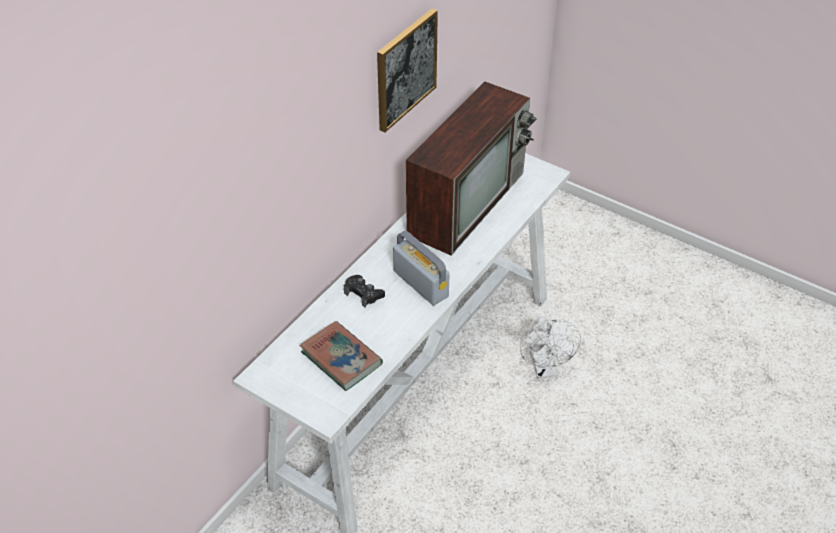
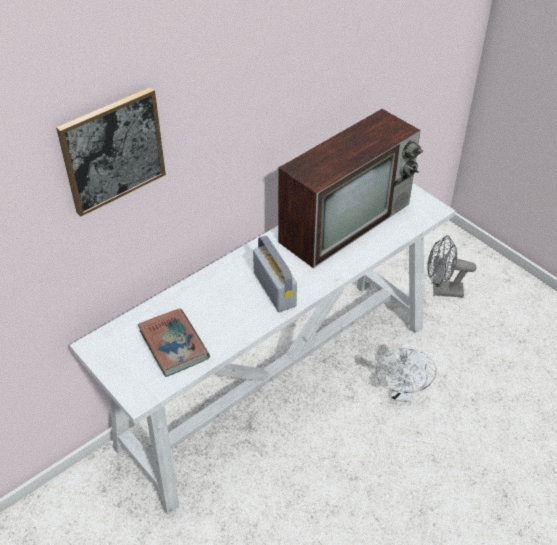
camera: 15 degrees right, 0 degrees up
black game controller [344,275,385,308] -> none
picture [377,9,438,132] -> picture moved to [56,87,166,217]
none -> grey fan [428,235,476,298]

